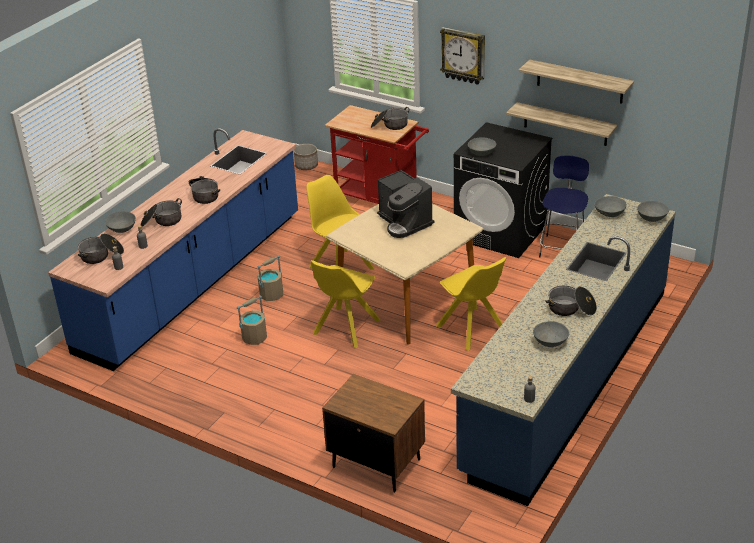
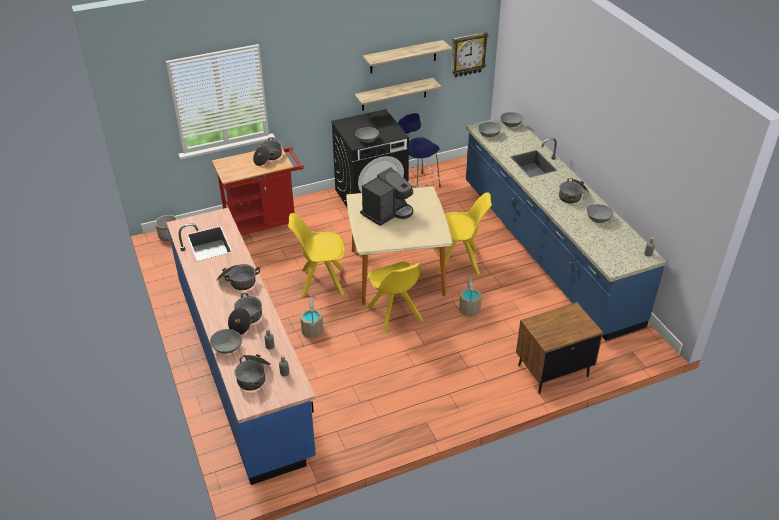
camera: 55 degrees left, 5 degrees up
beige bucket [237,296,267,345] -> beige bucket moved to [459,274,482,317]
coffee machine [377,170,434,238] -> coffee machine turned 45 degrees counterclockwise [360,167,413,226]
wall clock [440,27,485,85] -> wall clock moved to [451,32,488,78]

